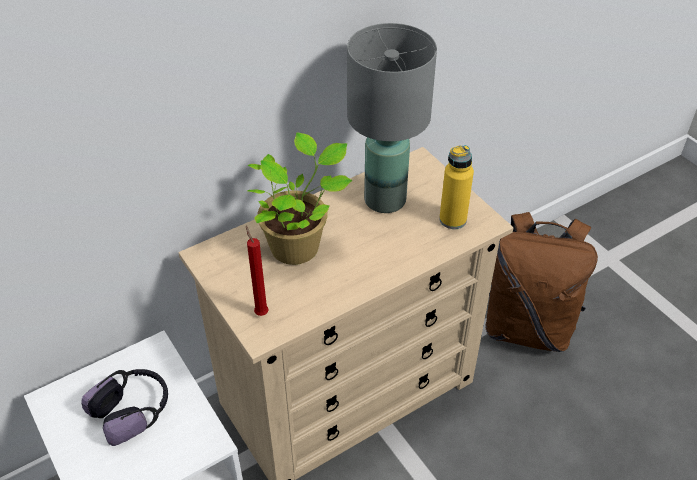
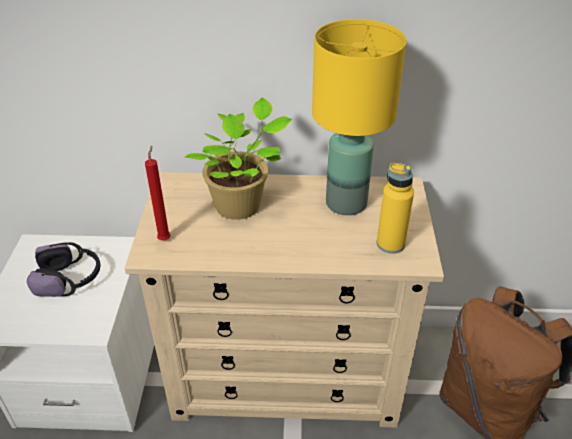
camera: 35 degrees right, 5 degrees down
grey table lamp [347,23,437,213] -> yellow table lamp [312,19,407,215]

